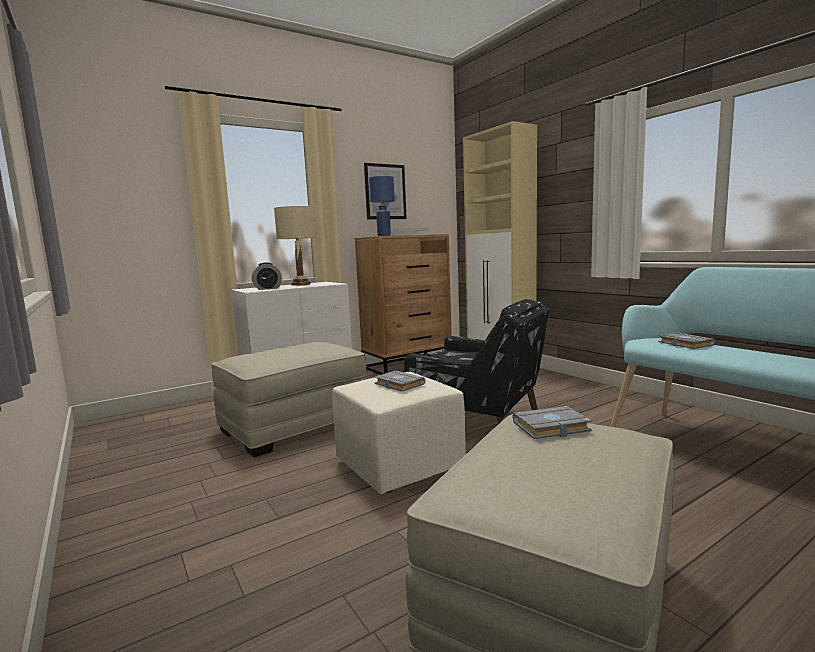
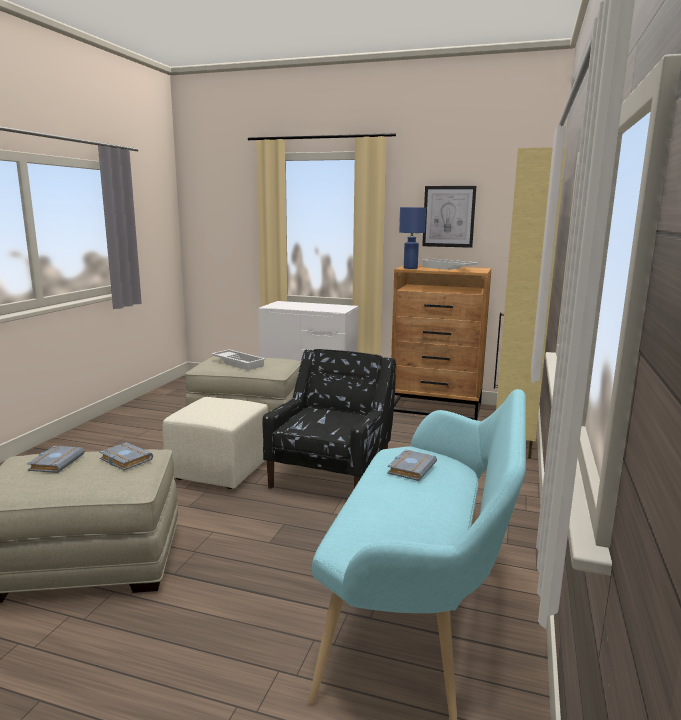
camera: 50 degrees right, 5 degrees up
alarm clock [252,262,282,290] -> none
beige table lamp [274,206,318,286] -> none
grey book [374,371,425,391] -> grey book moved to [27,446,85,473]
black armchair [404,299,549,424] -> black armchair turned 150 degrees counterclockwise [263,349,396,489]
none -> white tray [211,349,265,370]

